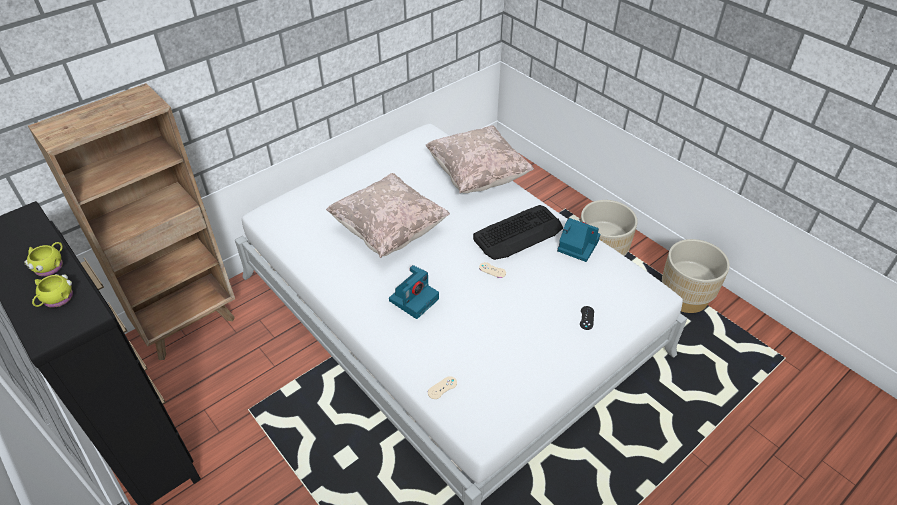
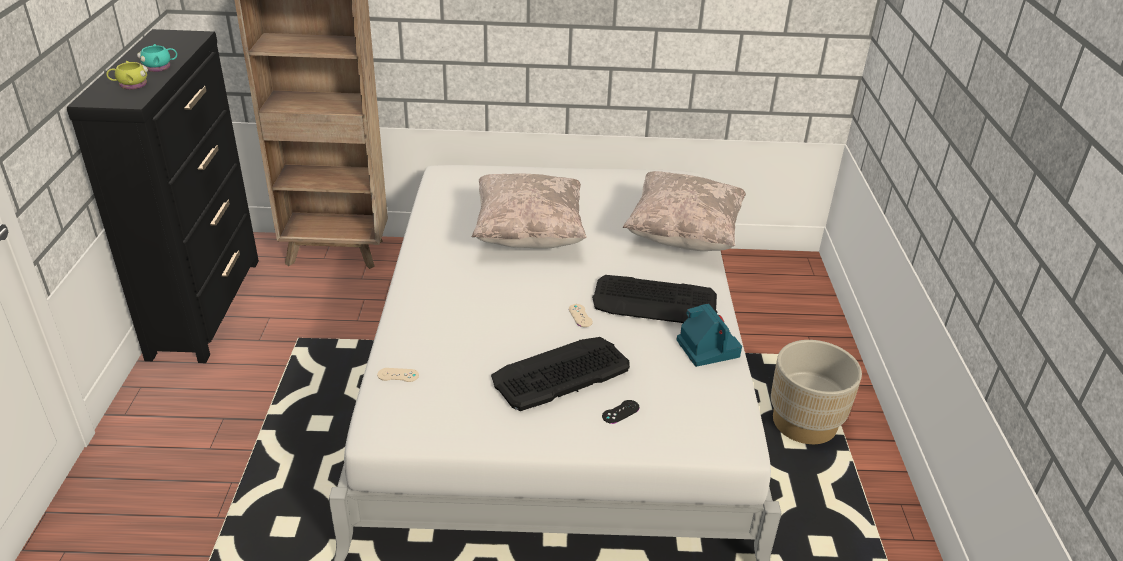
camera: 40 degrees right, 10 degrees down
yellow mug [24,242,63,276] -> turquoise mug [137,44,177,72]
camera [389,265,439,319] -> none
beige planter [662,239,730,313] -> none
none -> keyboard [491,337,630,411]

